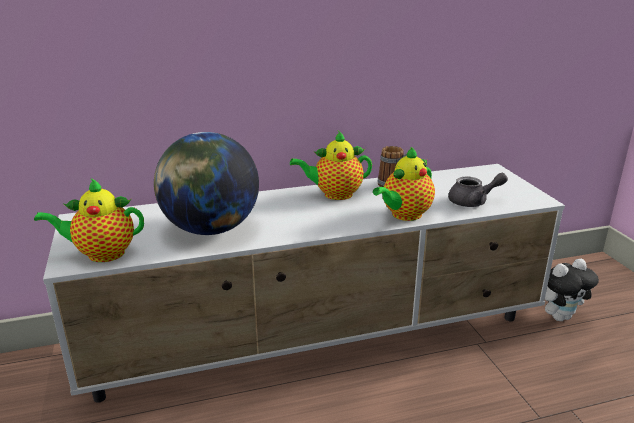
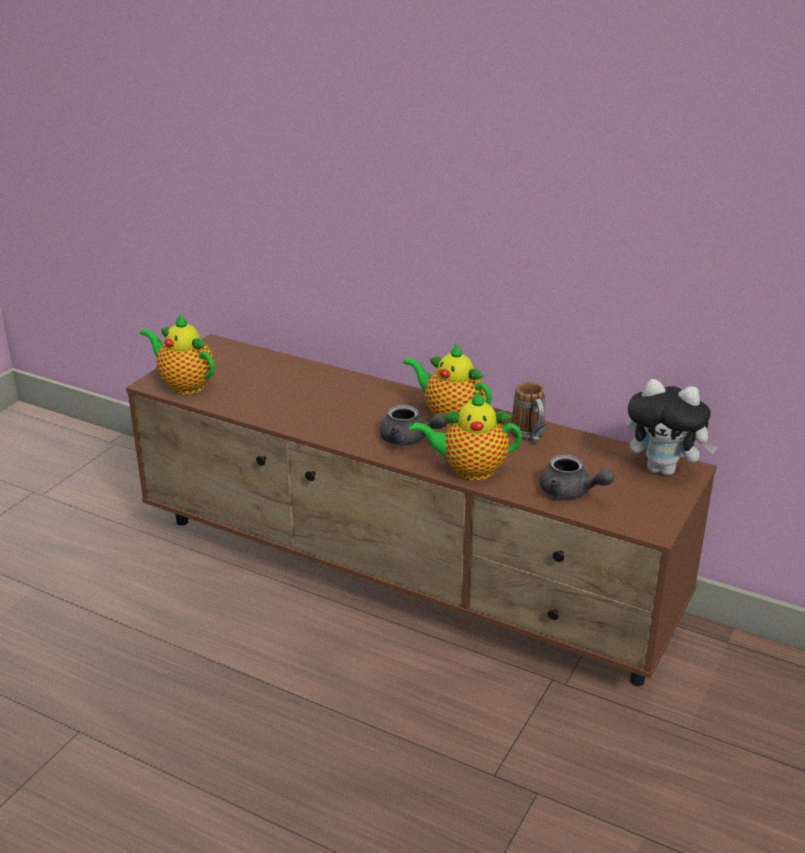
camera: 45 degrees right, 5 degrees up
white tv stand [43,164,565,403] -> brown tv stand [126,334,717,686]
globe [154,132,259,235] -> none
plush toy [545,259,599,321] -> plush toy moved to [626,379,718,476]
none -> grey teapot [380,405,448,445]

